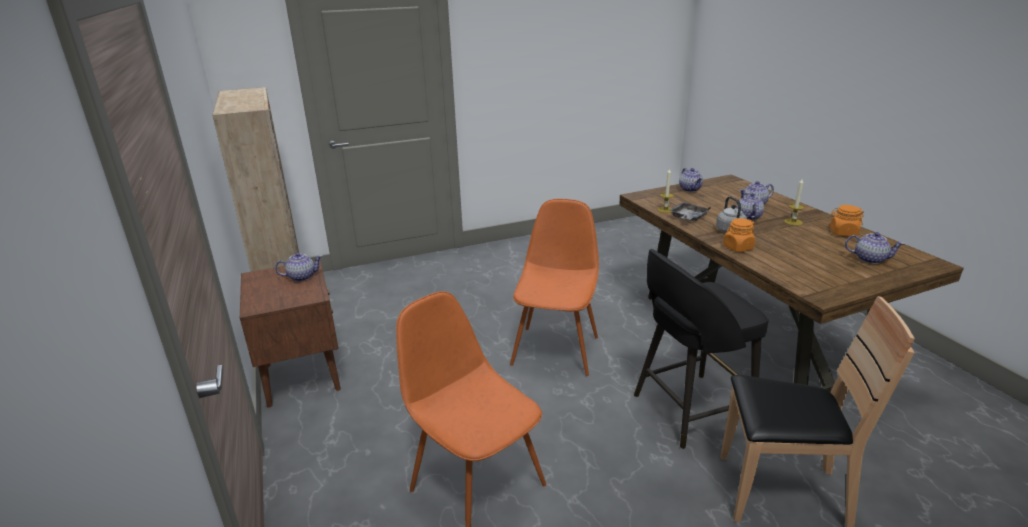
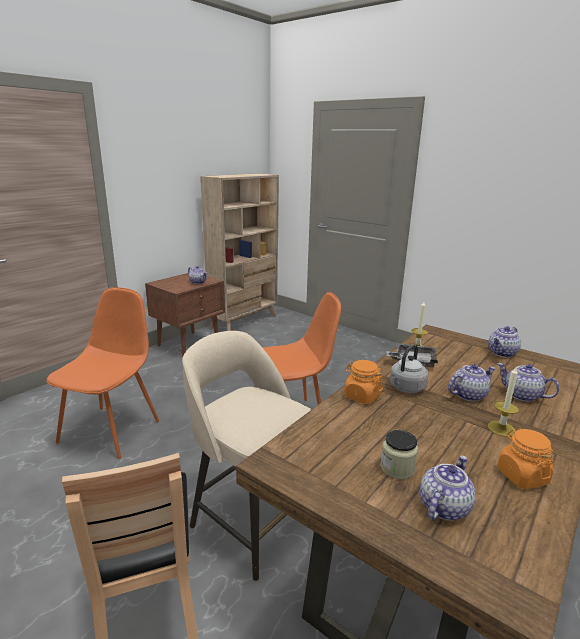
camera: 60 degrees right, 5 degrees down
black stool [634,249,768,449] -> beige stool [182,331,312,581]
teapot [845,232,905,264] -> teapot turned 135 degrees counterclockwise [420,456,476,521]
none -> jar [380,430,418,479]

